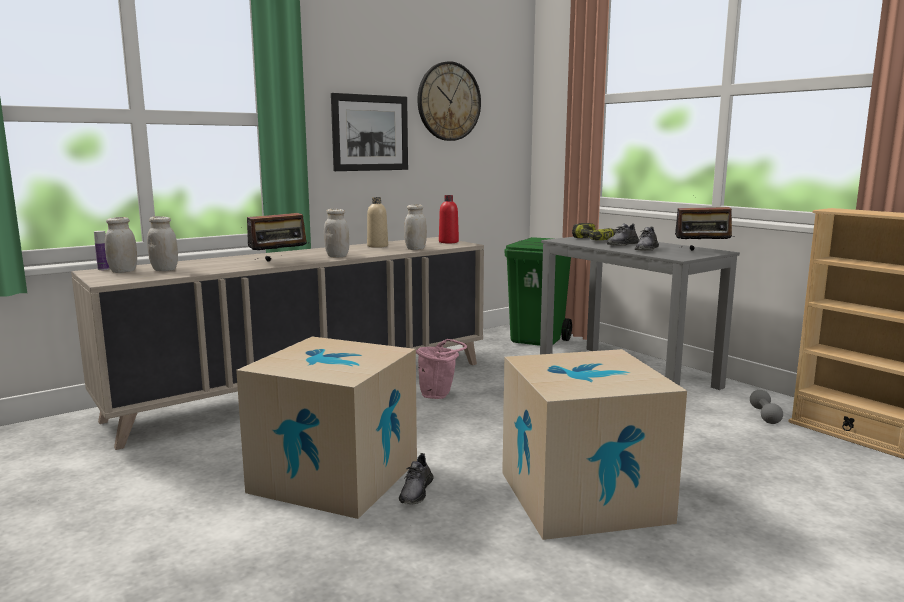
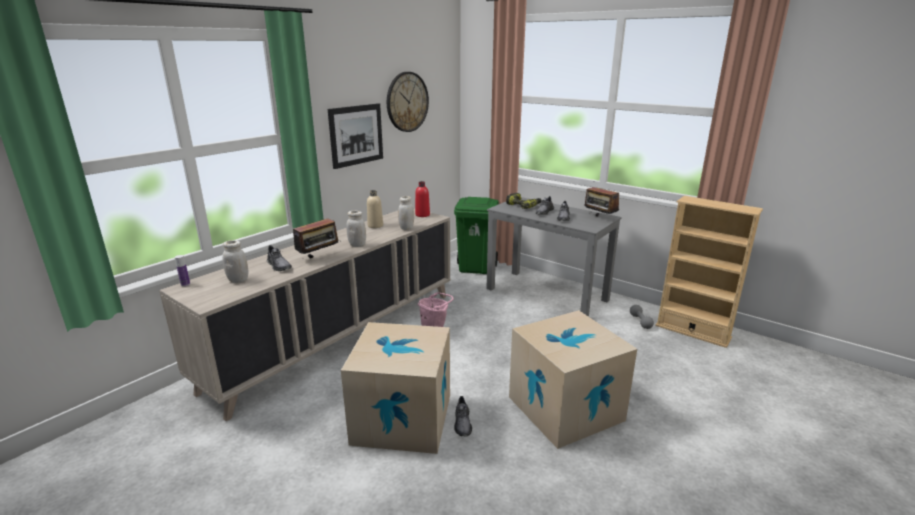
camera: 15 degrees left, 10 degrees up
white jar [105,217,137,273] -> none
radio [675,195,735,251] -> radio turned 60 degrees clockwise [584,187,619,216]
none -> grey shoe [267,245,292,271]

